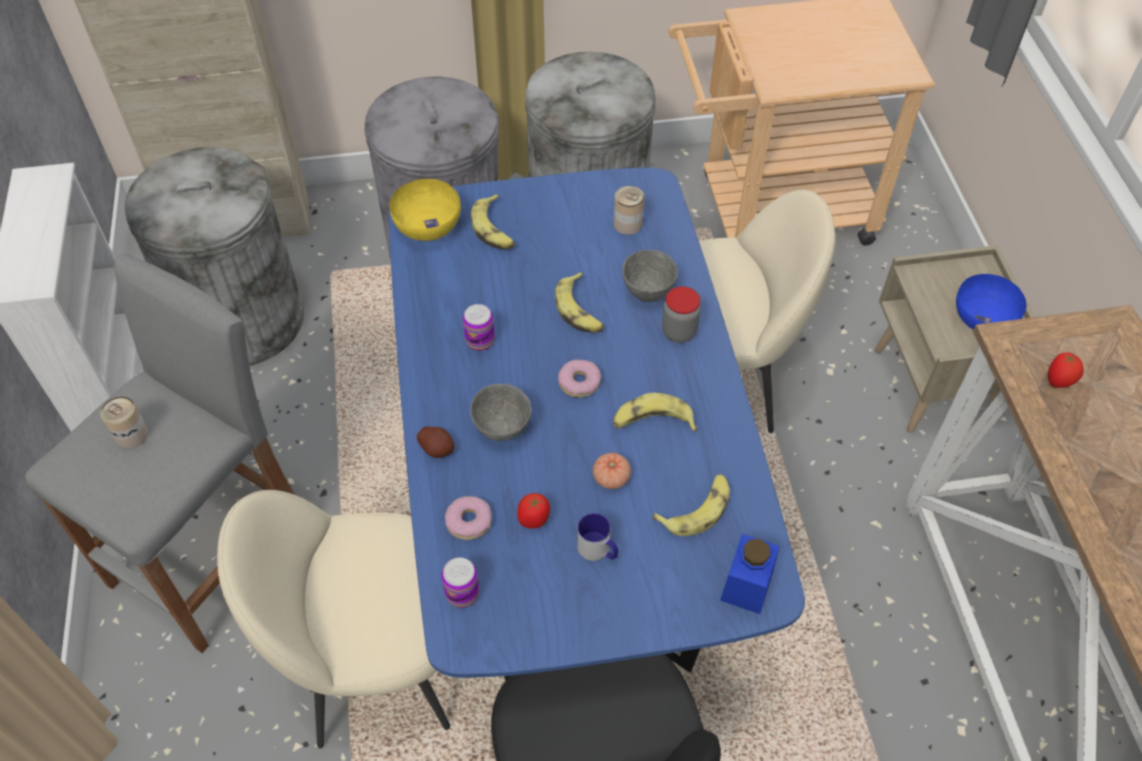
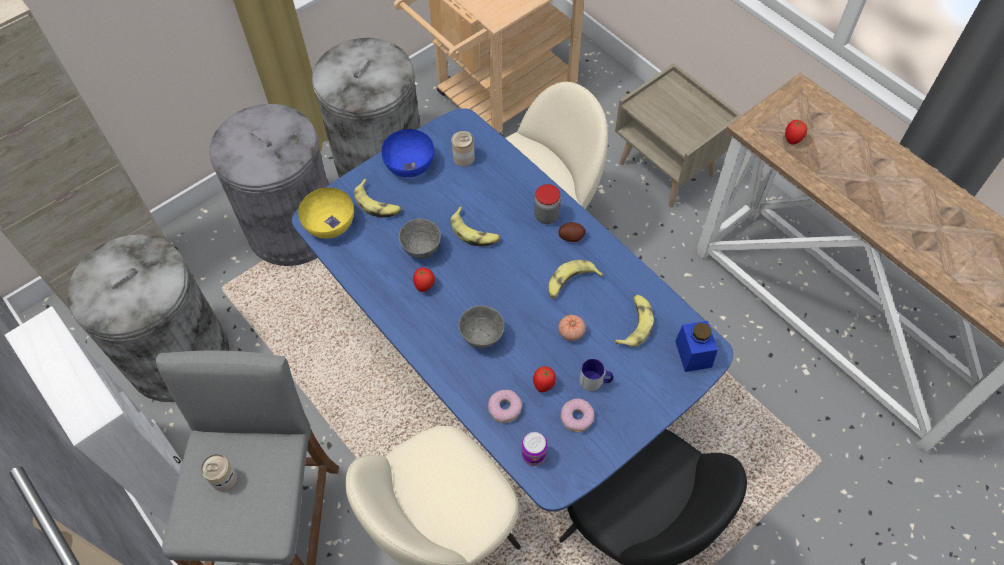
camera: 30 degrees left, 5 degrees up
potato [417,426,454,458] -> potato moved to [558,222,586,242]
can [463,304,495,351] -> tomato [413,267,435,292]
donut [558,359,601,398] -> donut moved to [561,398,595,432]
grey bowl [622,250,678,302] -> grey bowl moved to [399,218,441,259]
blue bowl [956,274,1027,330] -> blue bowl moved to [381,129,434,177]

